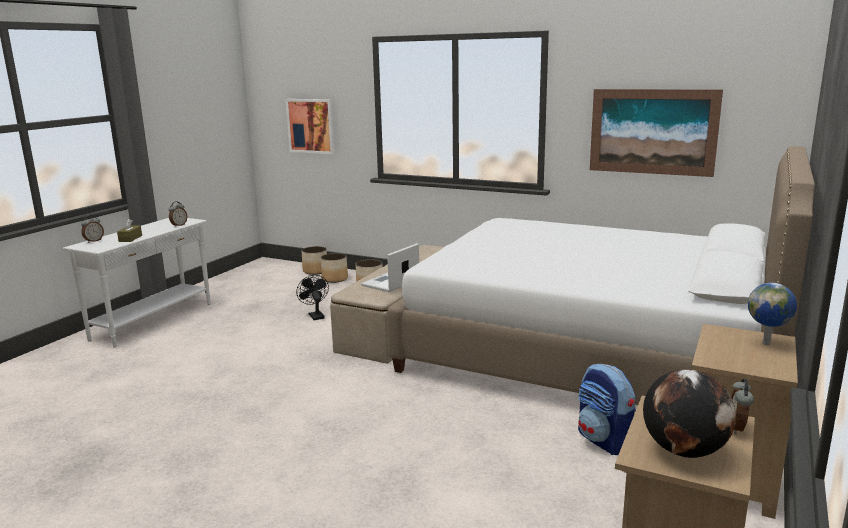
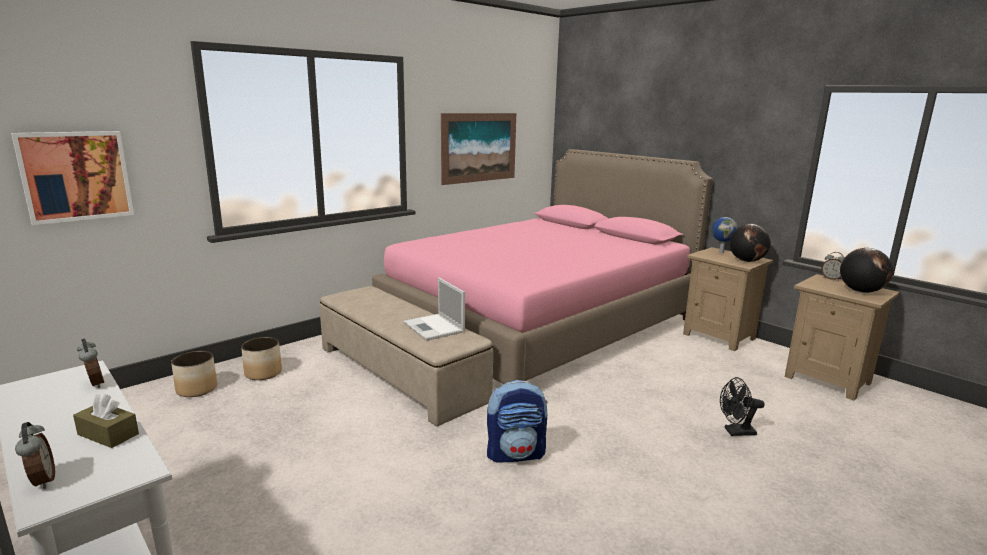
camera: 70 degrees left, 0 degrees up
black fan [296,275,329,320] -> black fan moved to [720,377,765,436]
planter [301,246,327,275] -> none
white bed [387,146,815,405] -> pink bed [372,149,713,384]
backpack [578,364,636,455] -> backpack moved to [487,380,547,462]
none -> globe [730,224,771,262]

